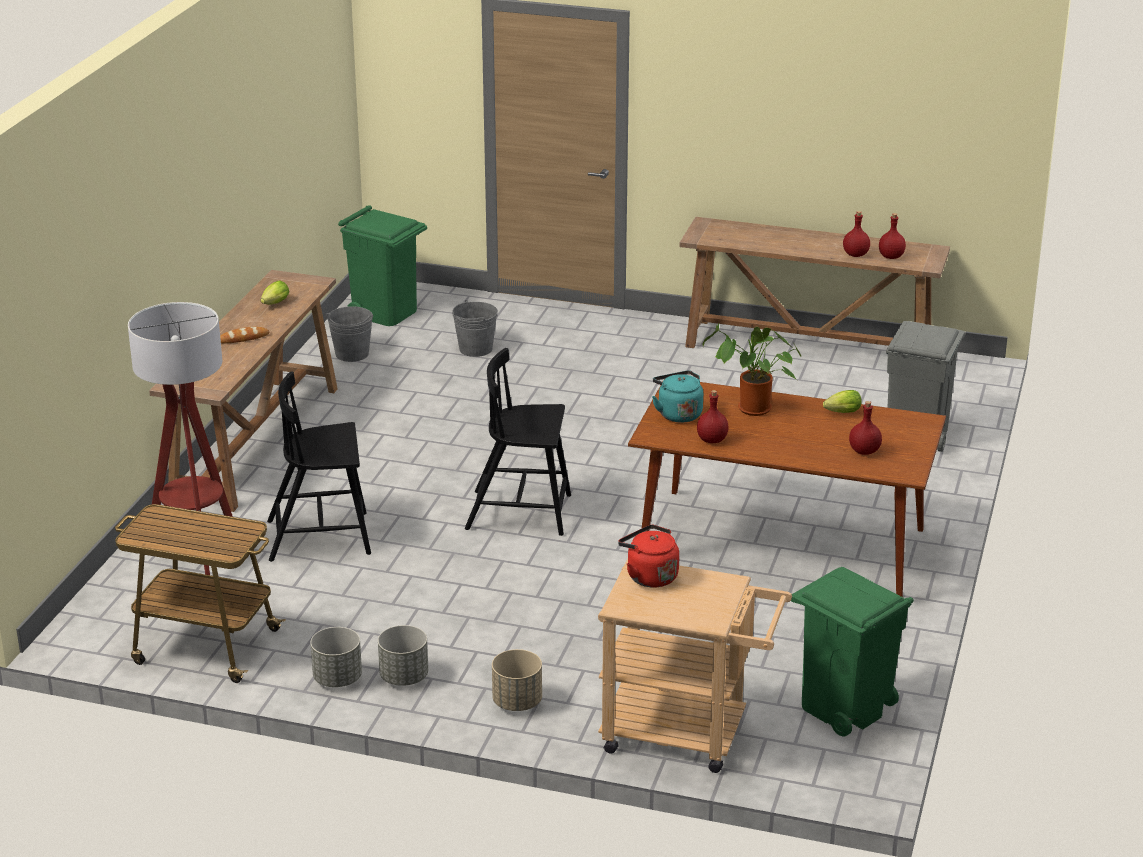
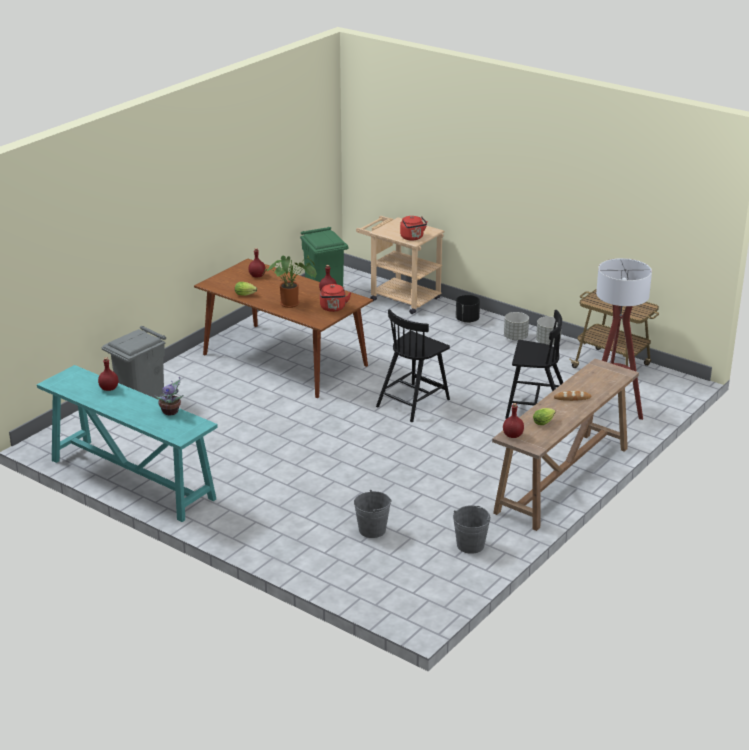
camera: 160 degrees left, 0 degrees up
green trash can [338,205,427,326] -> none
black chair [465,348,571,536] -> black chair turned 105 degrees clockwise [376,309,450,422]
beige planter [492,649,542,711] -> black planter [456,295,480,323]
turquoise kettle [652,371,703,423] -> red kettle [320,284,351,312]
brown console table [679,217,950,348] -> turquoise console table [37,365,218,522]
red bottle [879,213,906,259] -> red bottle moved to [503,403,524,438]
none -> potted plant [154,377,183,415]

